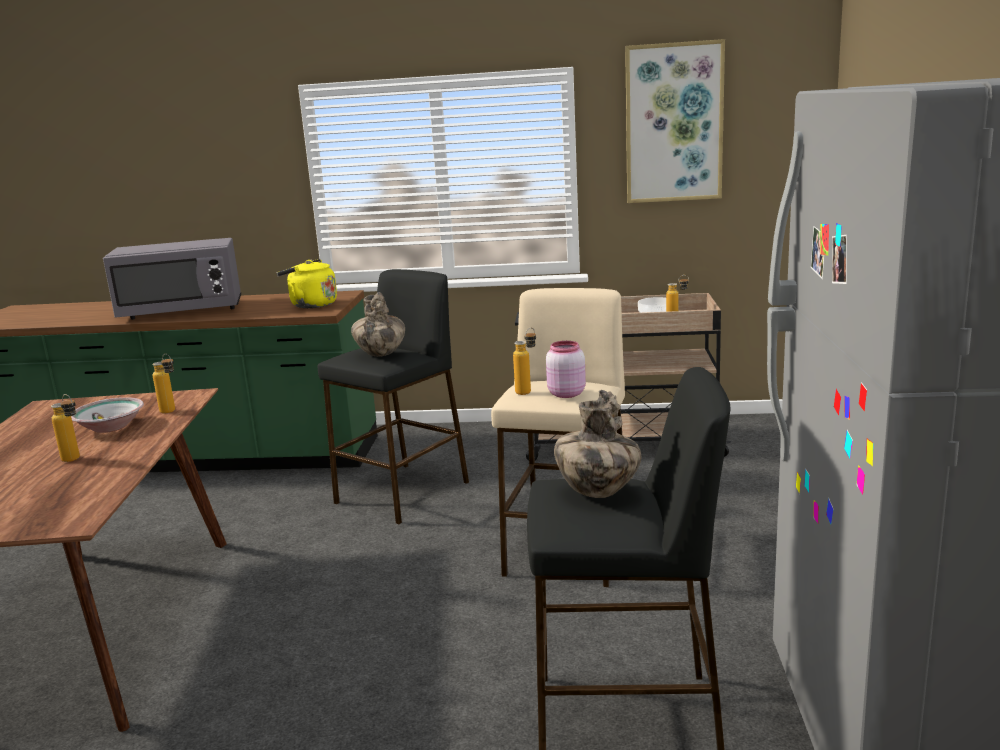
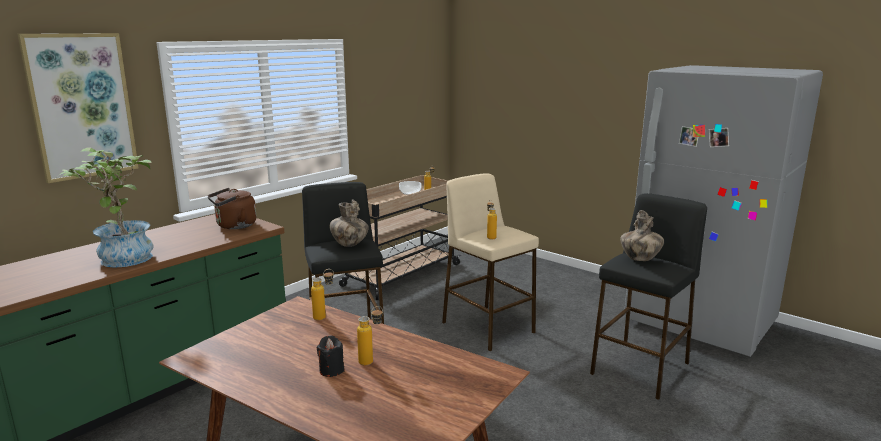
camera: 55 degrees left, 0 degrees up
bowl [71,397,144,433] -> none
grey microwave [103,238,241,320] -> potted plant [58,147,154,268]
yellow kettle [277,259,337,308] -> brown kettle [208,188,256,229]
pink jar [546,341,586,398] -> none
picture [625,39,725,203] -> picture moved to [18,33,139,183]
none -> black candle [317,336,344,377]

